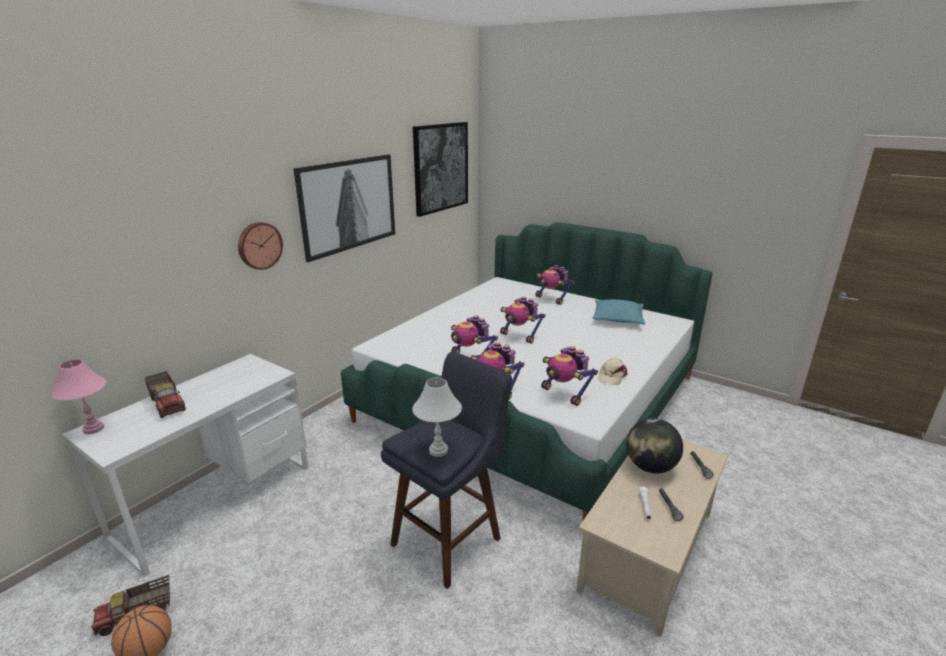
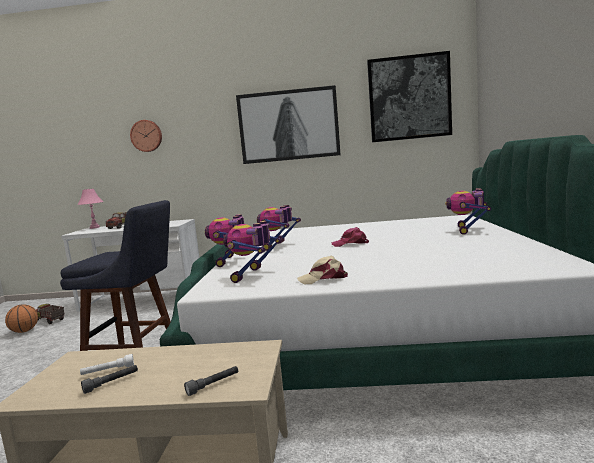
camera: 60 degrees right, 15 degrees down
wall clock [238,222,283,270] -> wall clock moved to [130,120,162,152]
white table lamp [412,378,462,457] -> none
toy robot [500,297,546,344] -> pink cap [331,227,369,247]
turquoise pillow [593,299,645,325] -> none
globe [626,418,683,473] -> none

